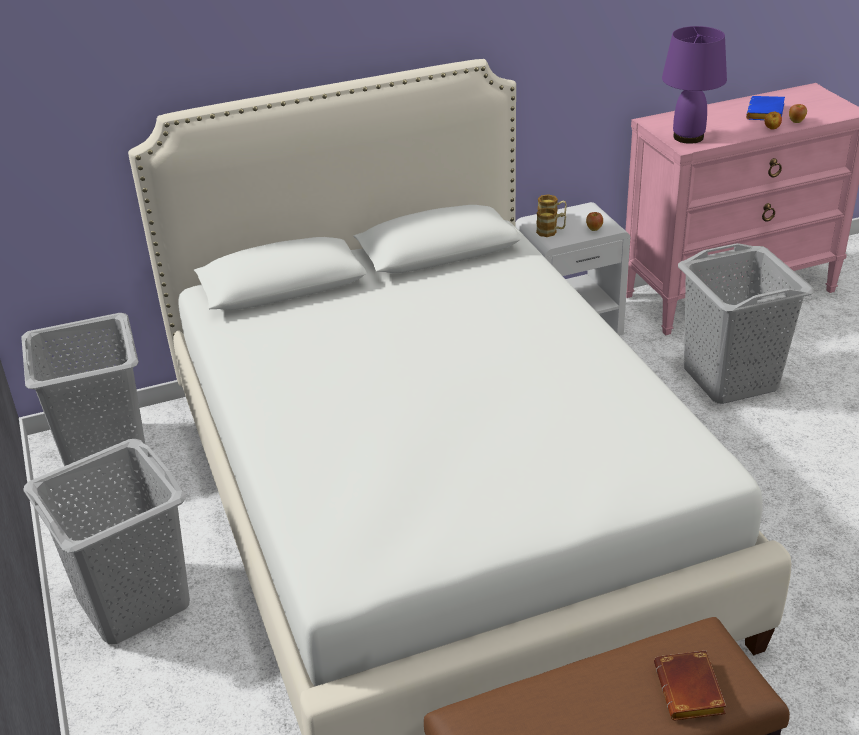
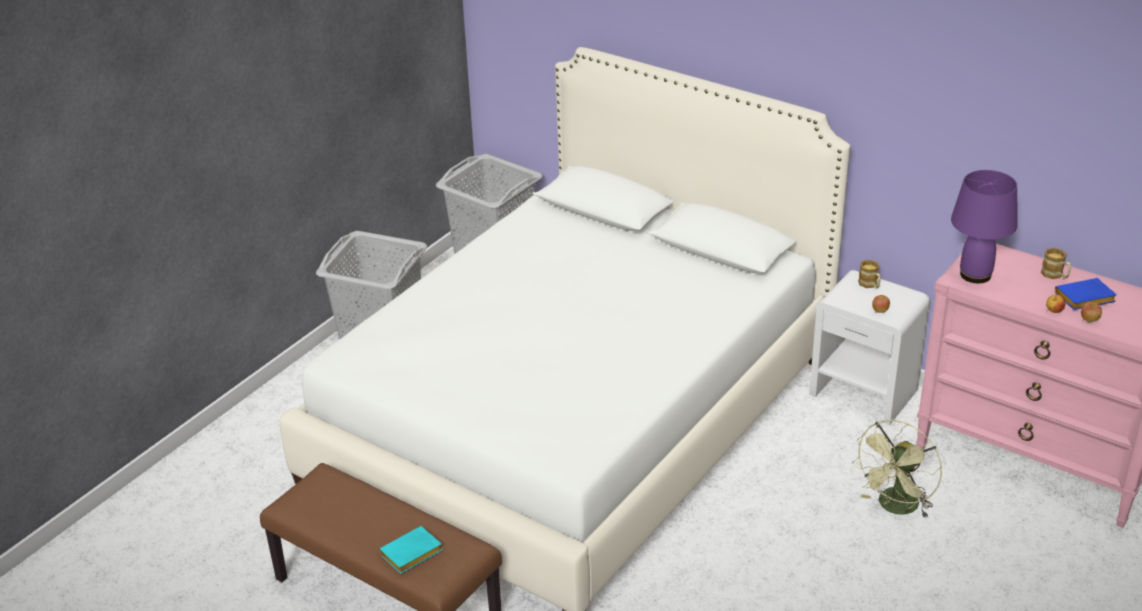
camera: 55 degrees right, 0 degrees up
mug [536,208,566,237] -> mug moved to [1041,248,1071,279]
brown book [654,650,726,720] -> turquoise book [379,526,442,574]
grey laundry basket [678,243,815,404] -> green fan [852,420,942,519]

